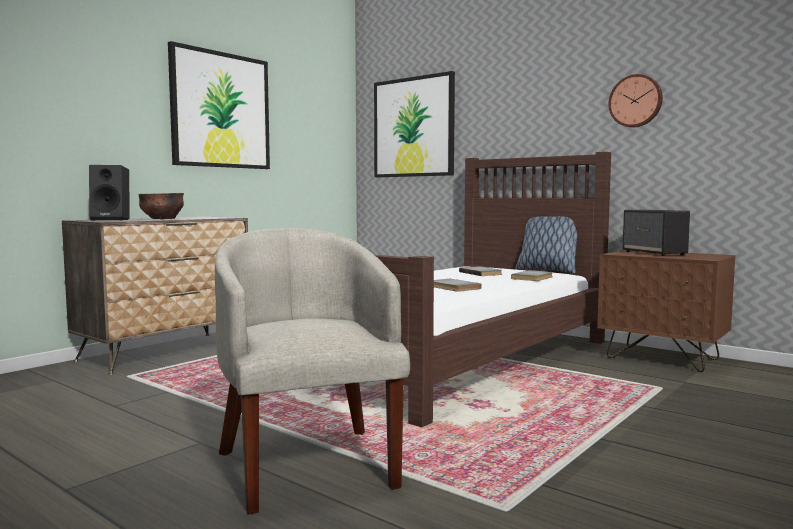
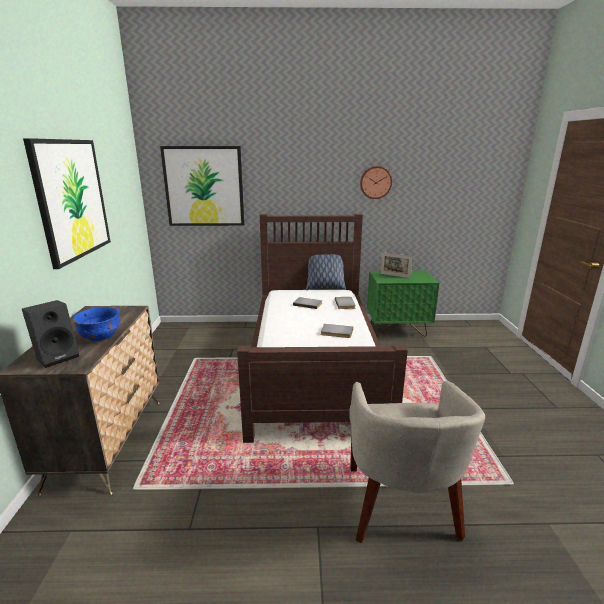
camera: 40 degrees left, 15 degrees up
brown bowl [138,193,184,220] -> blue bowl [73,307,120,341]
beige armchair [215,228,410,514] -> beige armchair turned 120 degrees counterclockwise [349,381,485,543]
brown nightstand [597,250,735,372] -> green nightstand [367,270,439,337]
speaker [622,210,690,256] -> picture frame [380,252,413,278]

